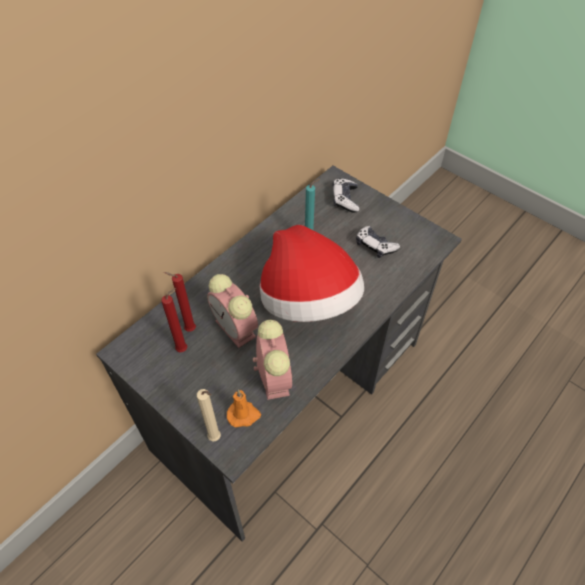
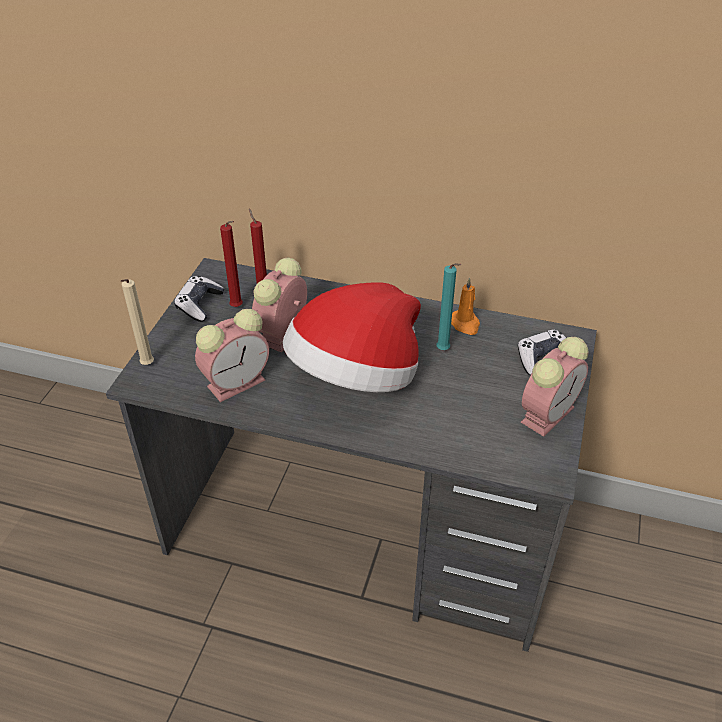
camera: 65 degrees right, 10 degrees down
orange candle [227,390,261,427] -> orange candle moved to [451,277,480,335]
game controller [356,226,400,258] -> game controller moved to [174,276,225,322]
none -> alarm clock [521,337,589,437]

